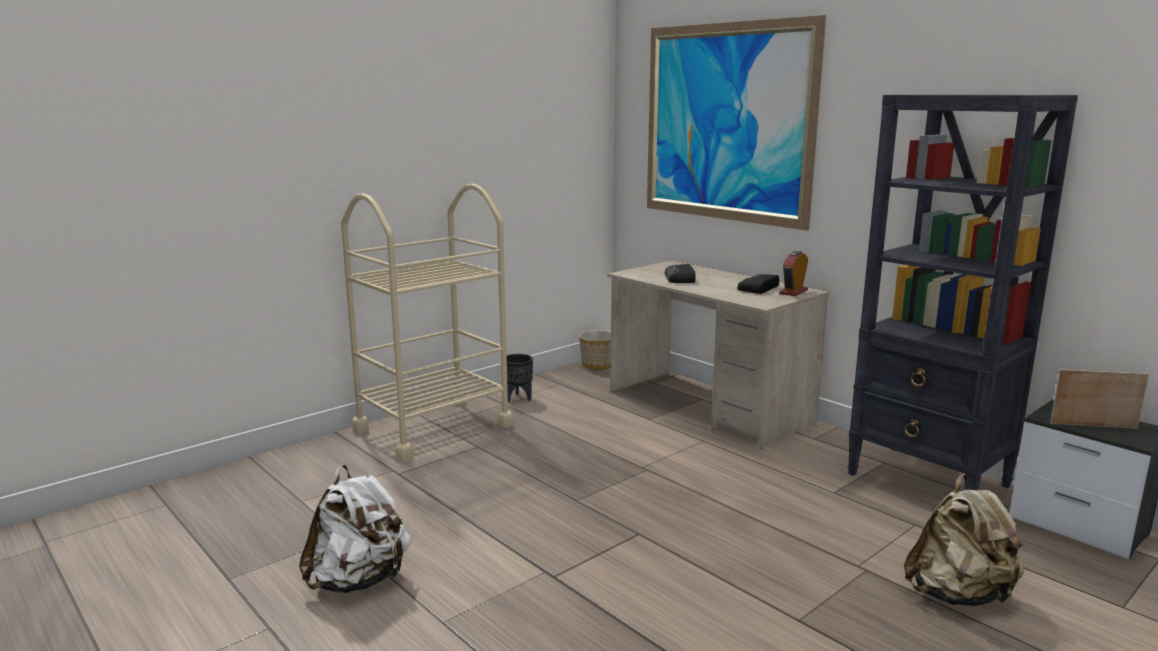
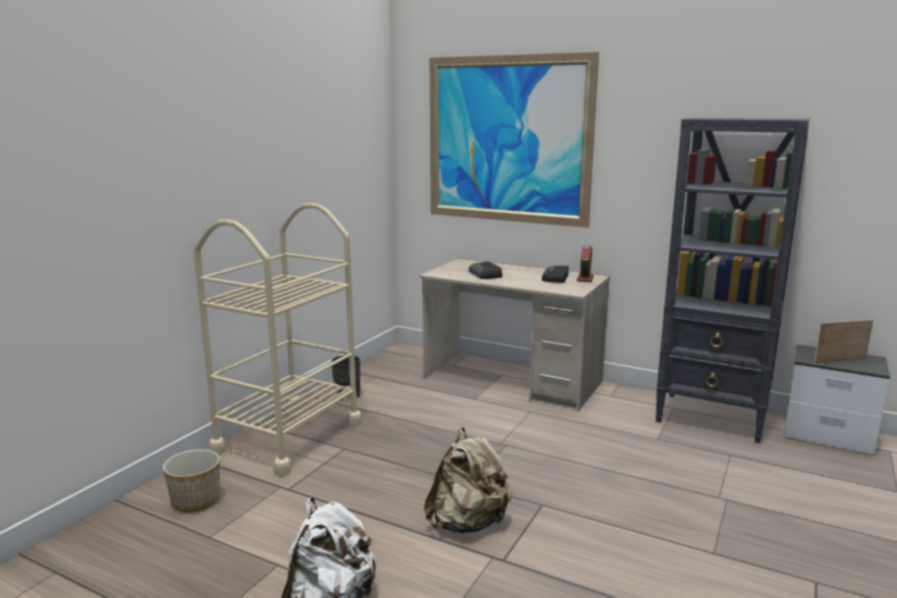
camera: 20 degrees left, 0 degrees up
planter [579,330,611,370] -> planter moved to [163,449,220,513]
beige backpack [904,474,1024,606] -> beige backpack moved to [424,427,512,533]

